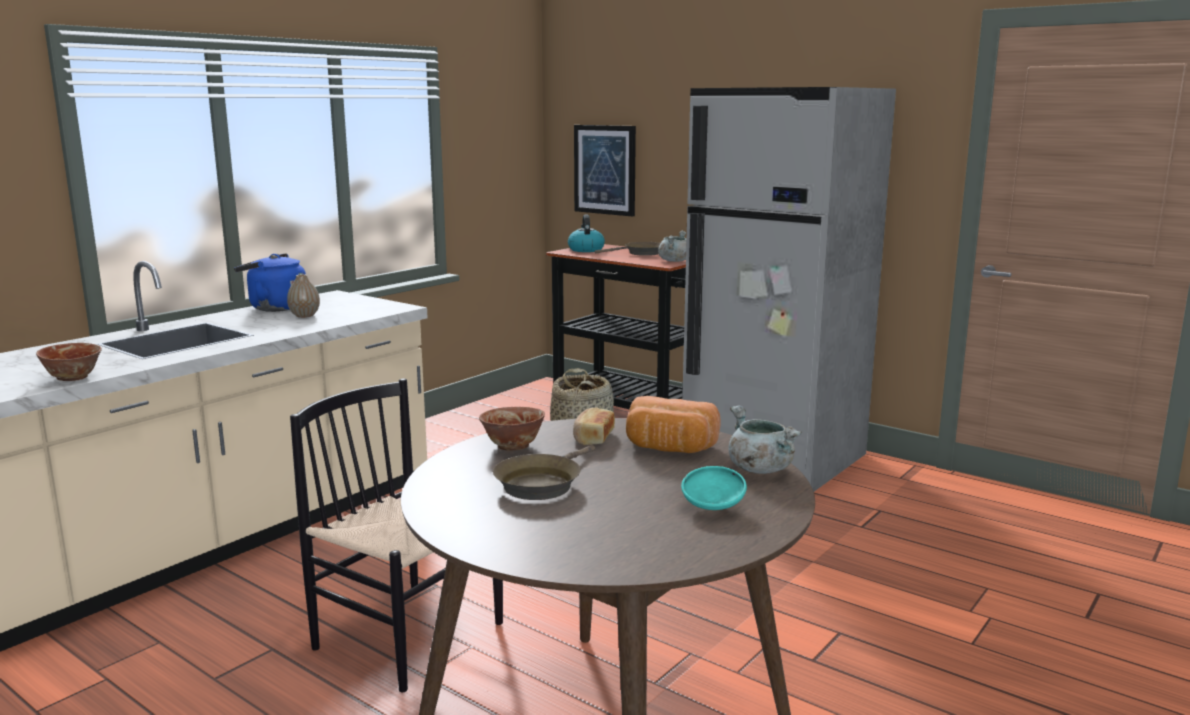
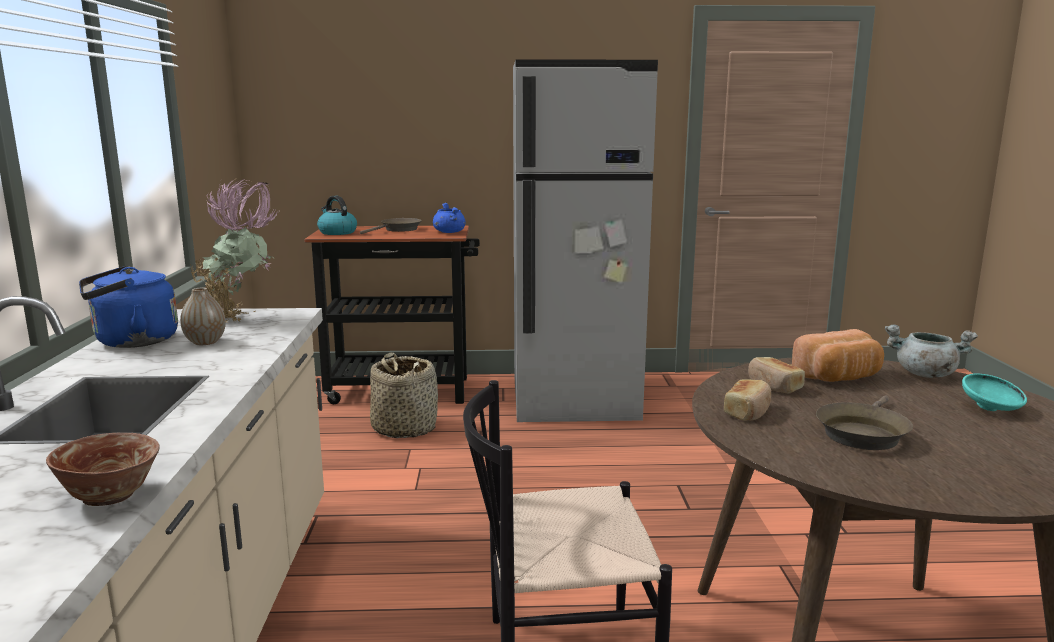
camera: 40 degrees left, 0 degrees up
bowl [479,407,545,451] -> bread [724,380,771,421]
brown frying pan [493,445,595,500] -> brown frying pan turned 45 degrees clockwise [816,395,913,450]
picture [574,125,636,216] -> none
grey cooking pot [658,231,687,262] -> blue cooking pot [433,203,466,233]
none -> potted plant [190,179,279,322]

